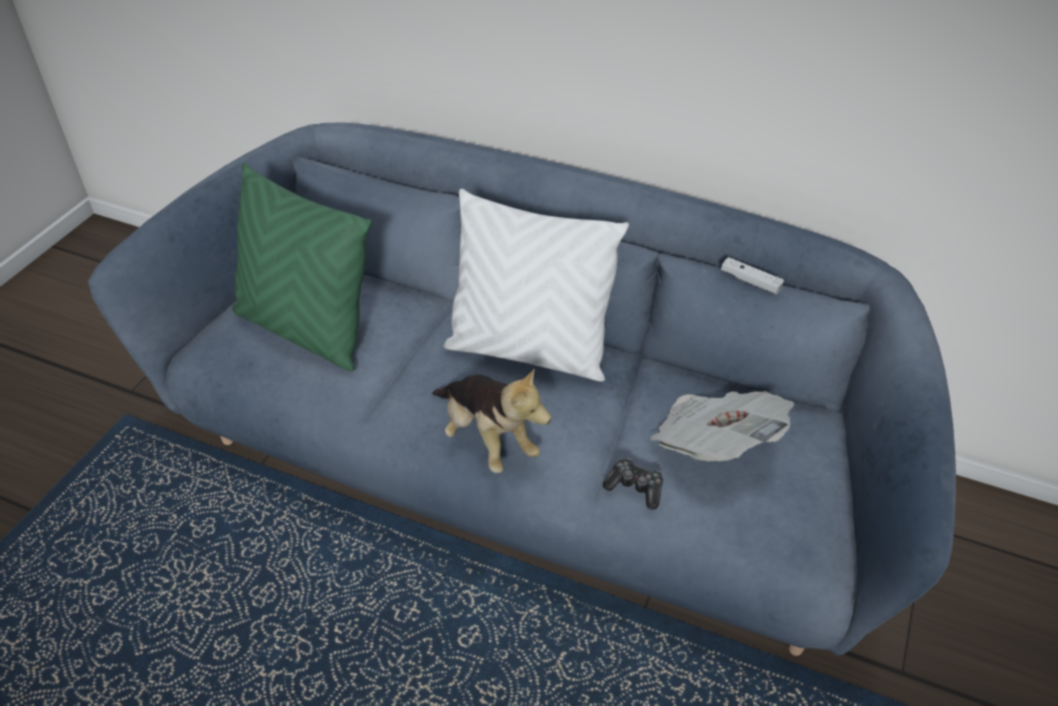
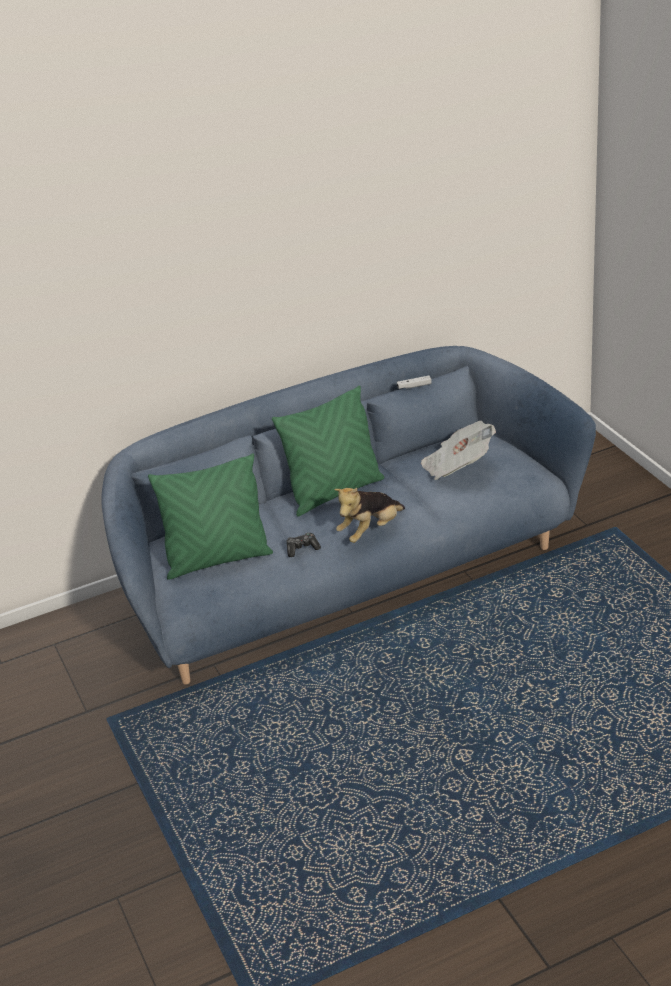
camera: 45 degrees left, 10 degrees down
plush toy [432,368,551,473] -> plush toy turned 135 degrees clockwise [334,488,405,543]
white pillow [444,189,629,382] -> green pillow [272,385,384,516]
game controller [603,458,663,510] -> game controller moved to [286,532,321,557]

